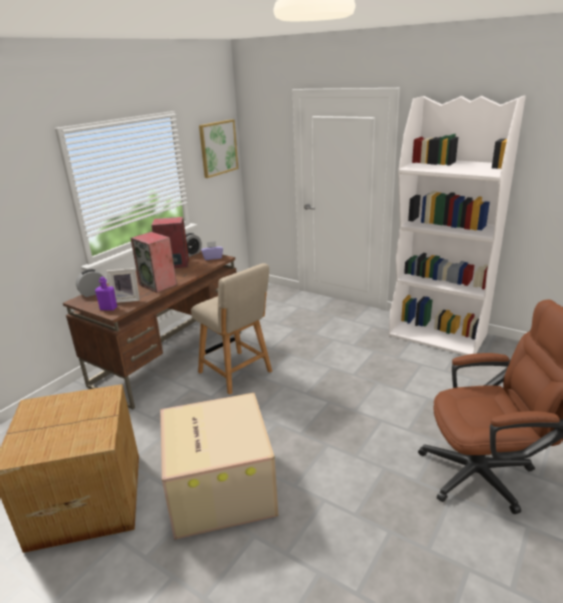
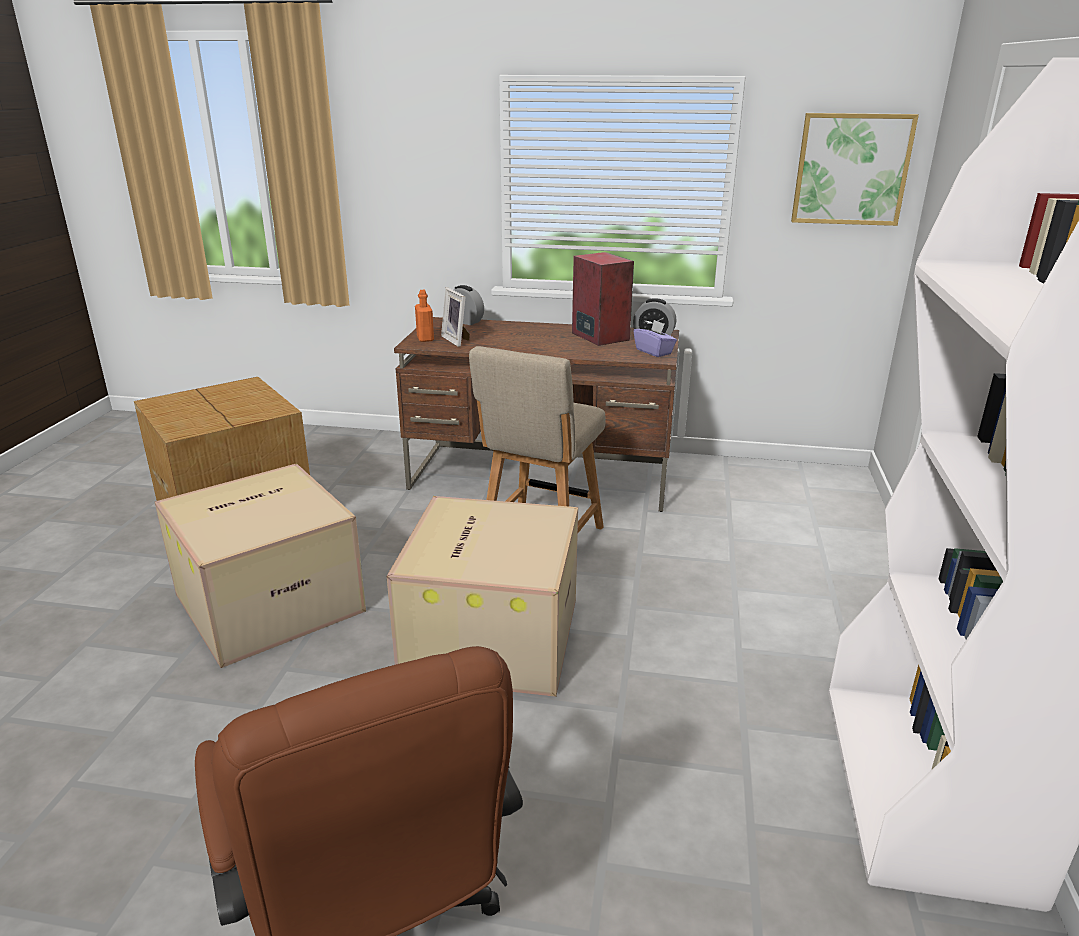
camera: 65 degrees right, 0 degrees up
purple bottle [95,277,117,311] -> orange bottle [415,290,434,342]
speaker [131,232,177,293] -> none
none -> cardboard box [386,496,578,697]

